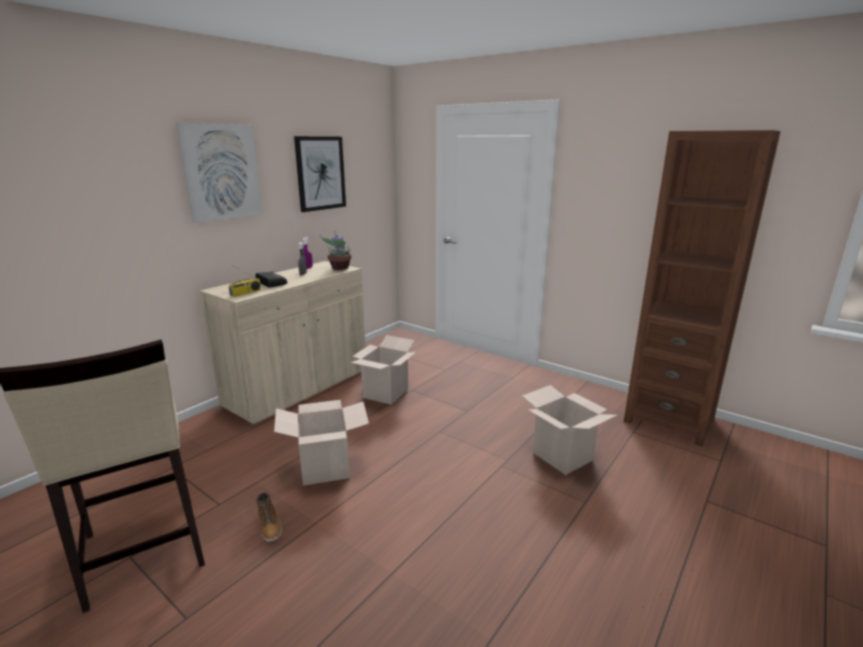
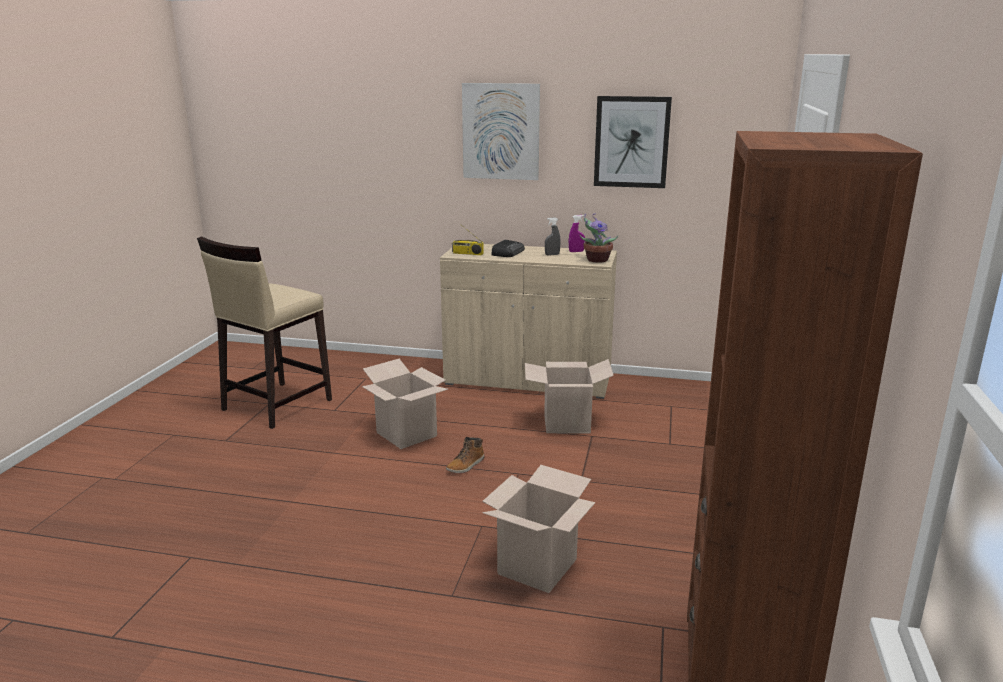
camera: 65 degrees right, 0 degrees up
boot [256,493,283,542] -> boot moved to [446,437,485,474]

